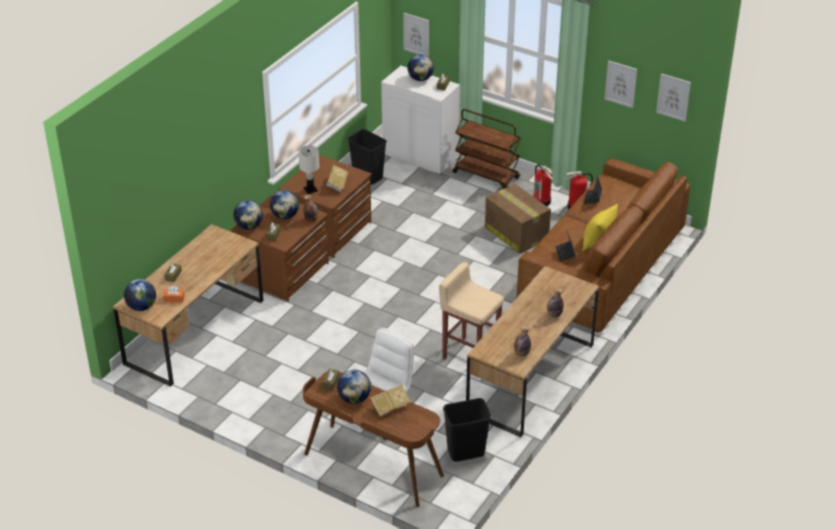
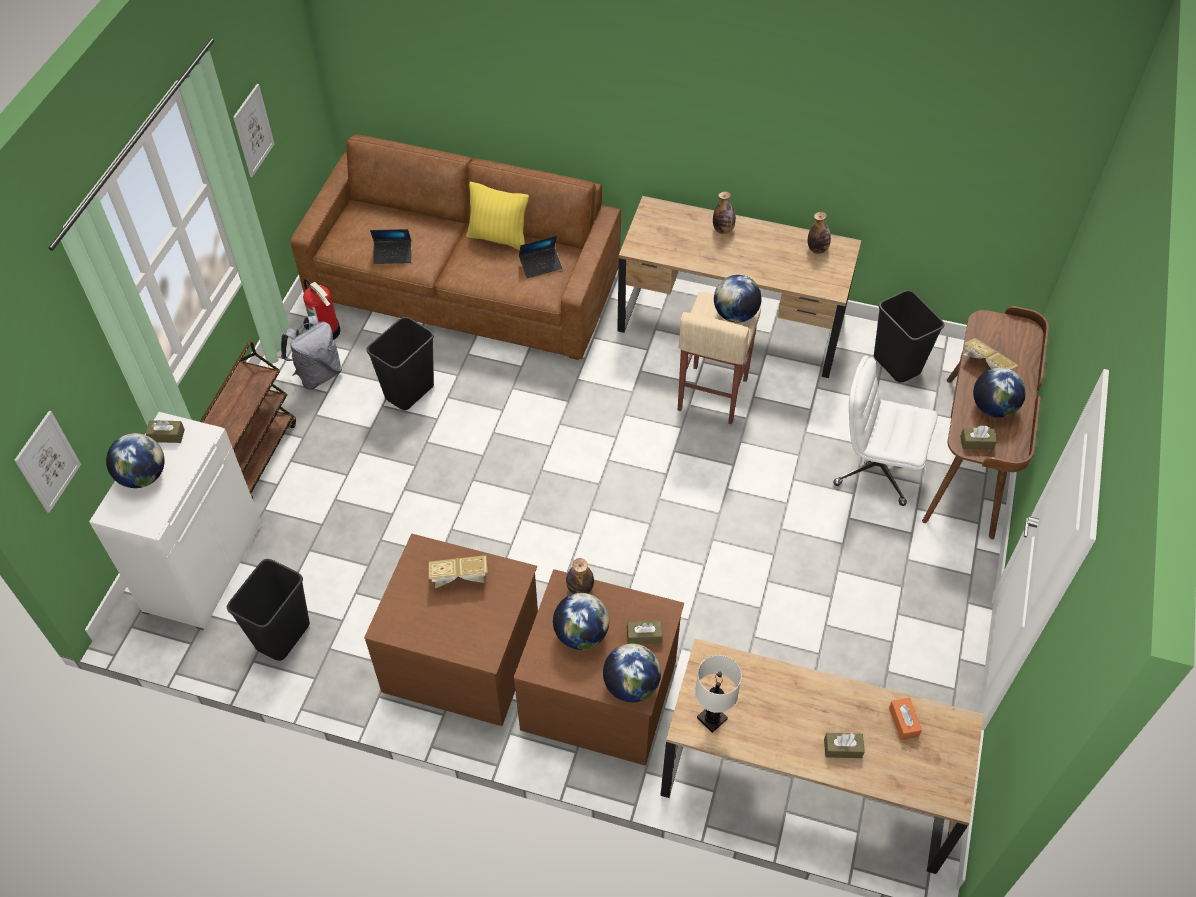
camera: 105 degrees left, 15 degrees up
globe [124,279,156,311] -> globe moved to [714,275,762,323]
white table lamp [298,145,319,194] -> white table lamp moved to [695,655,742,733]
cardboard box [485,184,551,254] -> black trash can [367,317,434,410]
fire extinguisher [533,164,553,206] -> grey backpack [281,315,342,389]
picture [656,73,691,122] -> none

